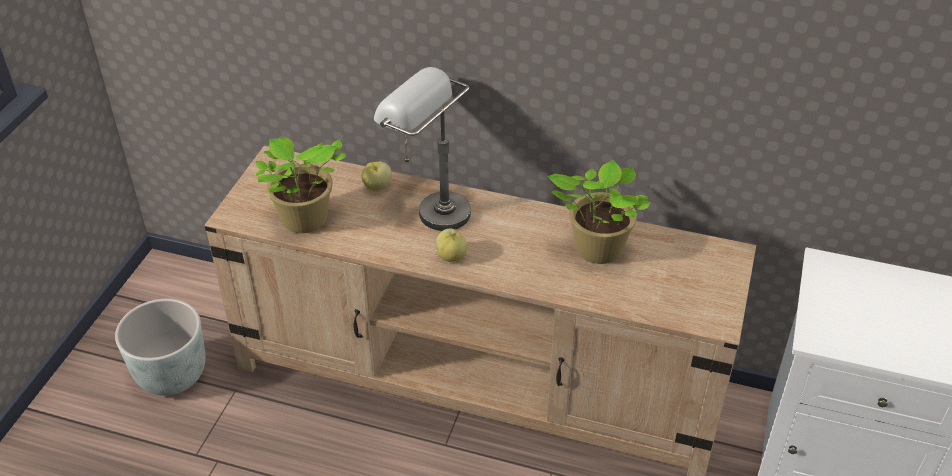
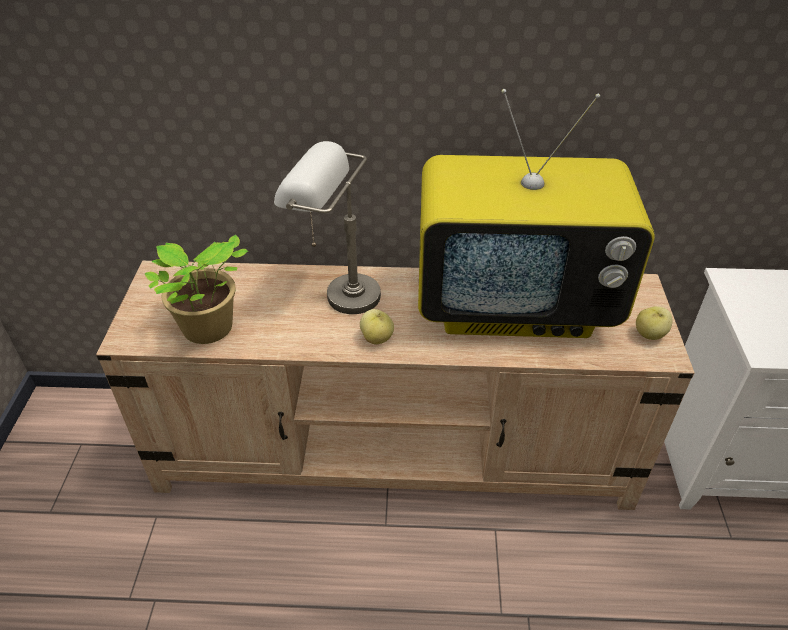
camera: 15 degrees left, 0 degrees up
grey planter [115,298,206,396] -> none
apple [361,162,392,191] -> apple moved to [636,306,673,340]
potted plant [547,160,651,264] -> television [418,89,655,338]

